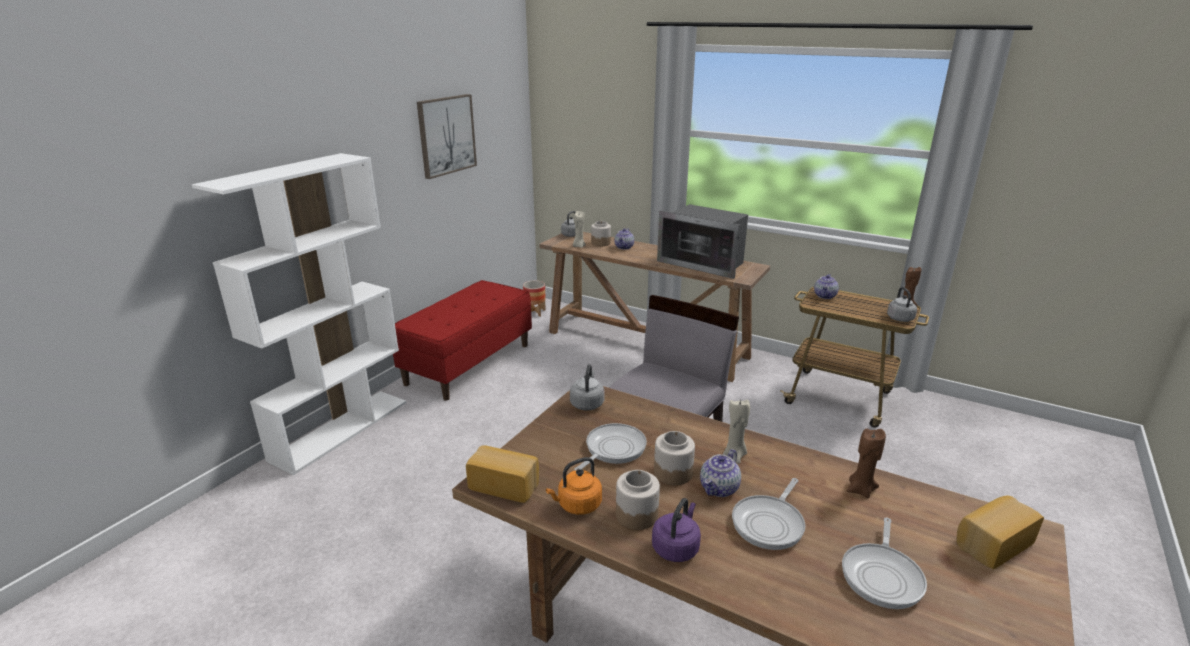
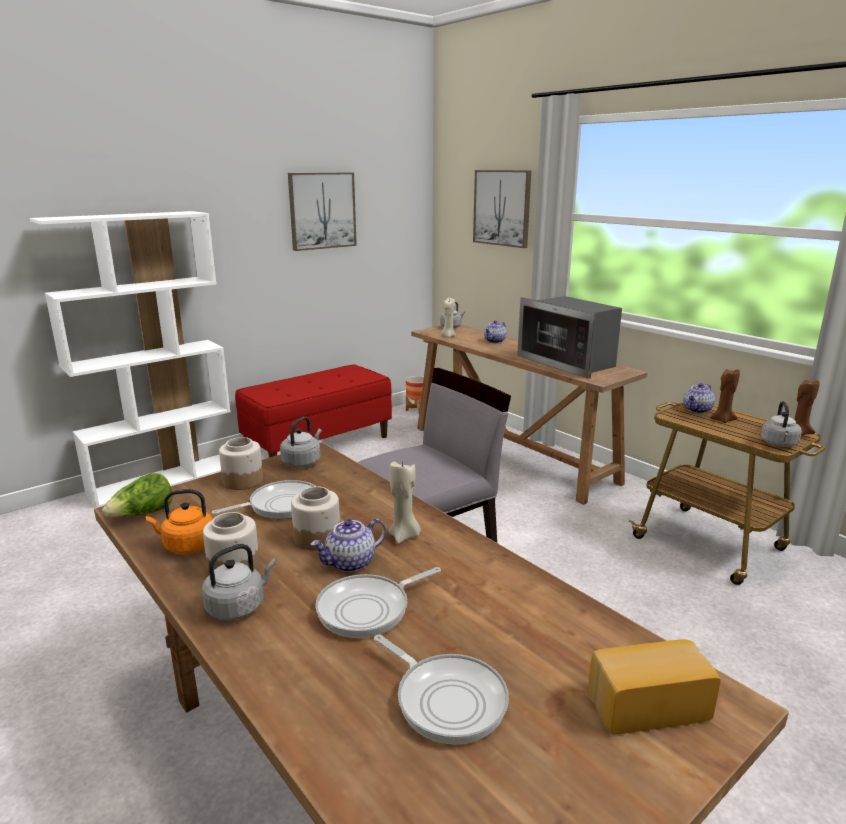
camera: 20 degrees right, 5 degrees down
bread [466,445,539,503] -> lettuce [102,473,173,517]
jar [591,221,611,246] -> jar moved to [219,437,263,490]
purple kettle [652,498,701,562] -> grey kettle [202,544,276,620]
frying pan [842,517,927,609] -> frying pan turned 90 degrees counterclockwise [374,634,509,745]
brown candle [847,428,886,498] -> brown candle moved to [710,369,740,423]
none -> picture [473,170,531,248]

